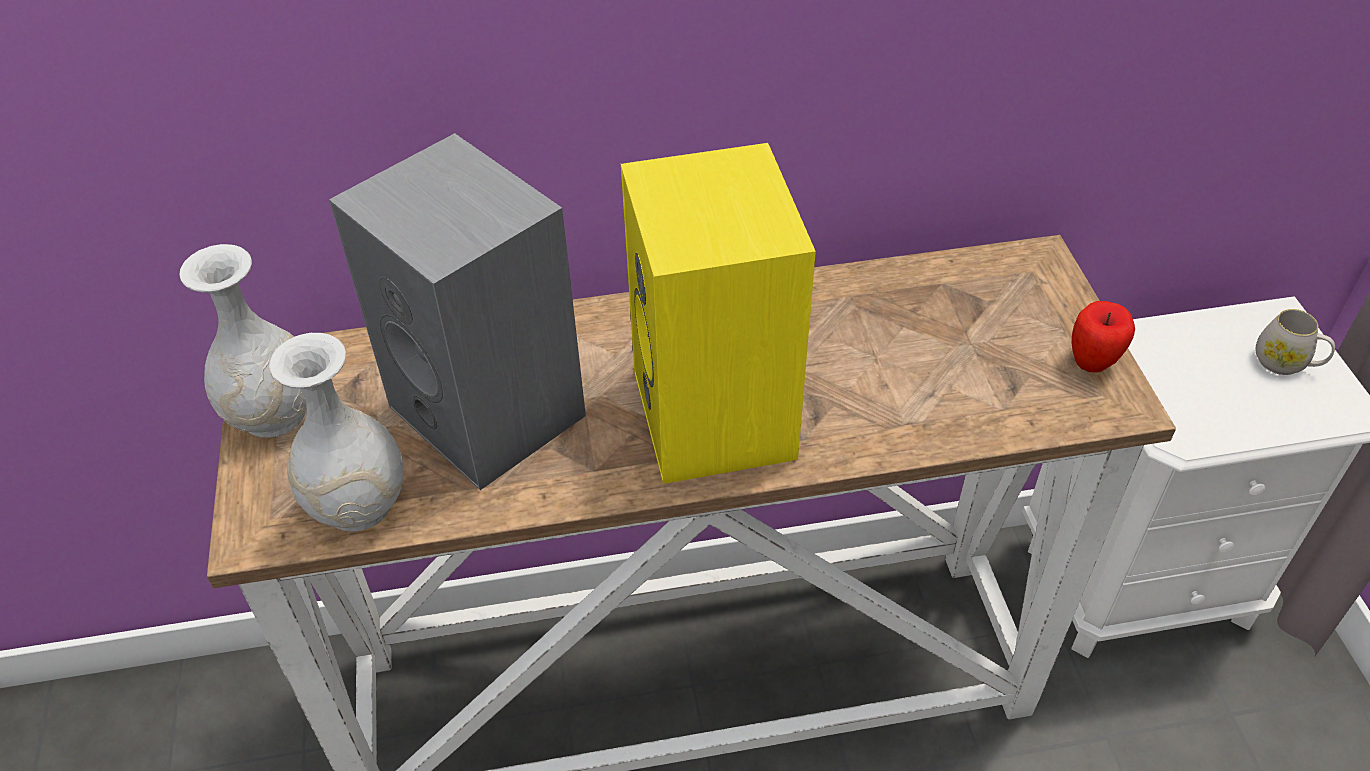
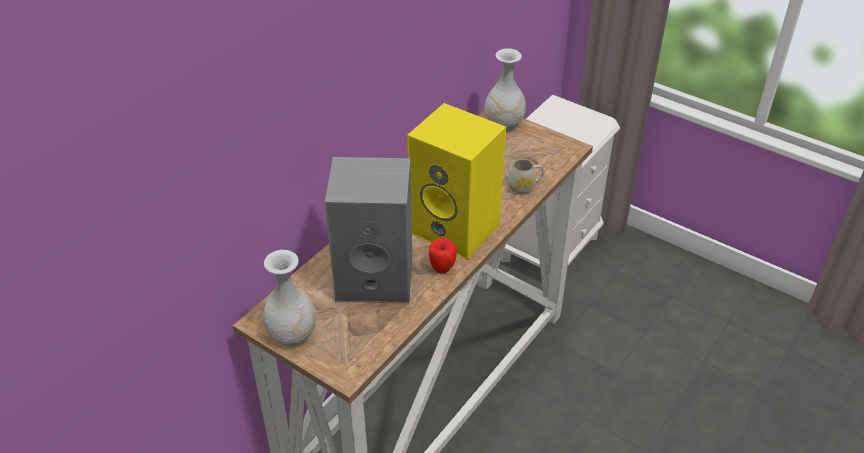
camera: 45 degrees left, 5 degrees down
white vase [269,333,404,532] -> white vase moved to [485,48,526,131]
apple [1072,301,1135,373] -> apple moved to [429,238,457,274]
white mug [1255,309,1335,375] -> white mug moved to [508,159,544,194]

